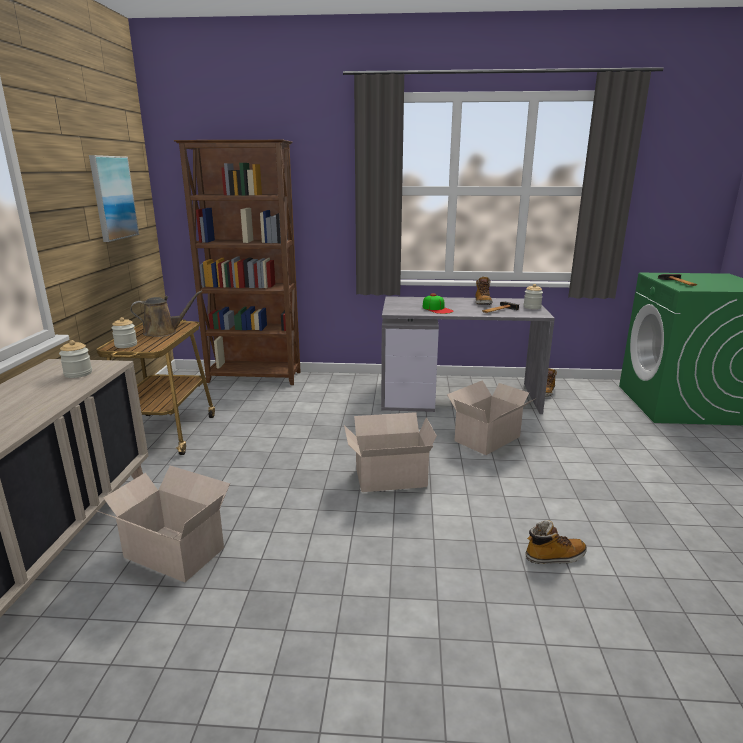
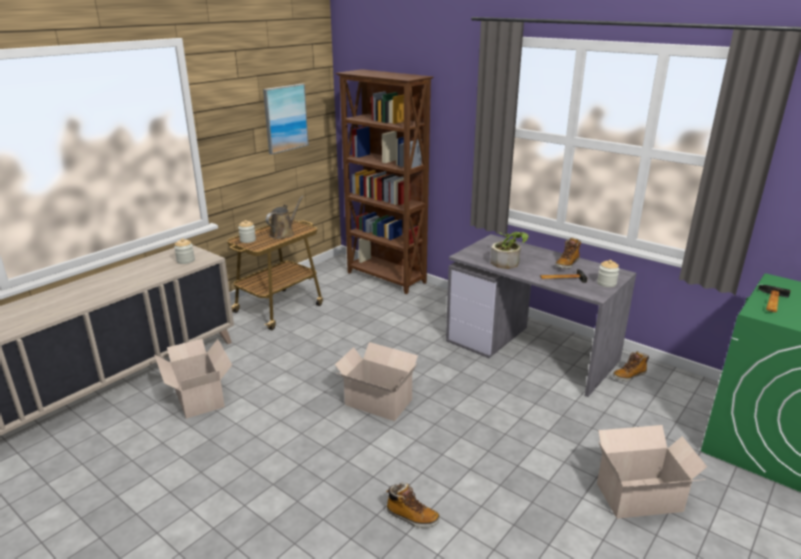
camera: 35 degrees right, 5 degrees up
brown watering can [130,290,202,337] -> brown watering can turned 75 degrees counterclockwise [266,196,304,239]
cap [423,294,453,314] -> potted plant [491,232,529,269]
cardboard box [447,380,535,455] -> cardboard box moved to [597,425,707,519]

